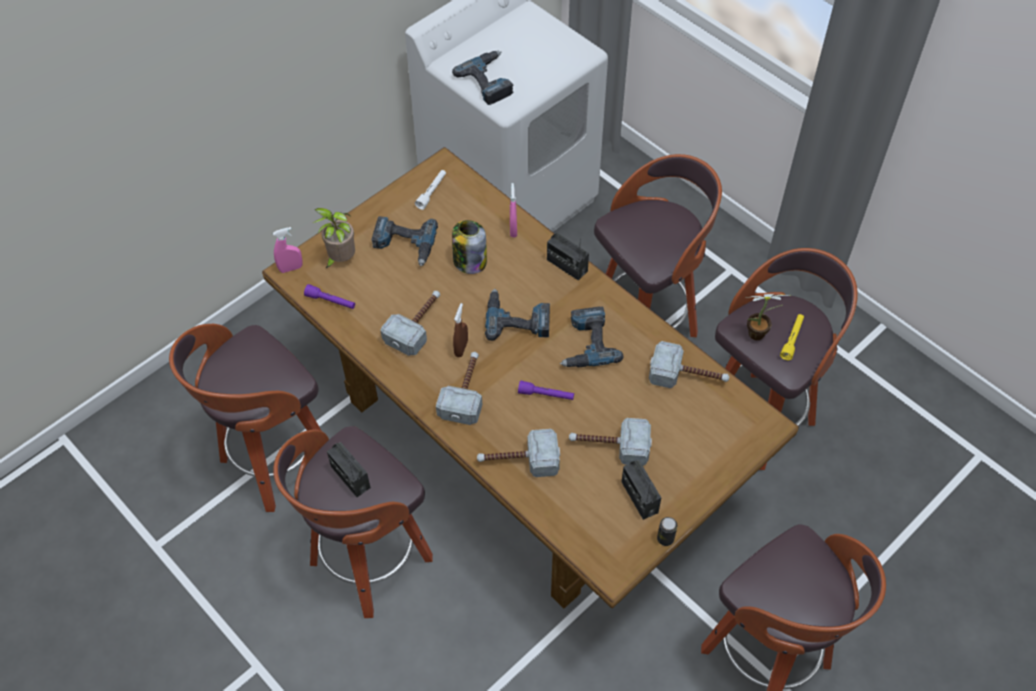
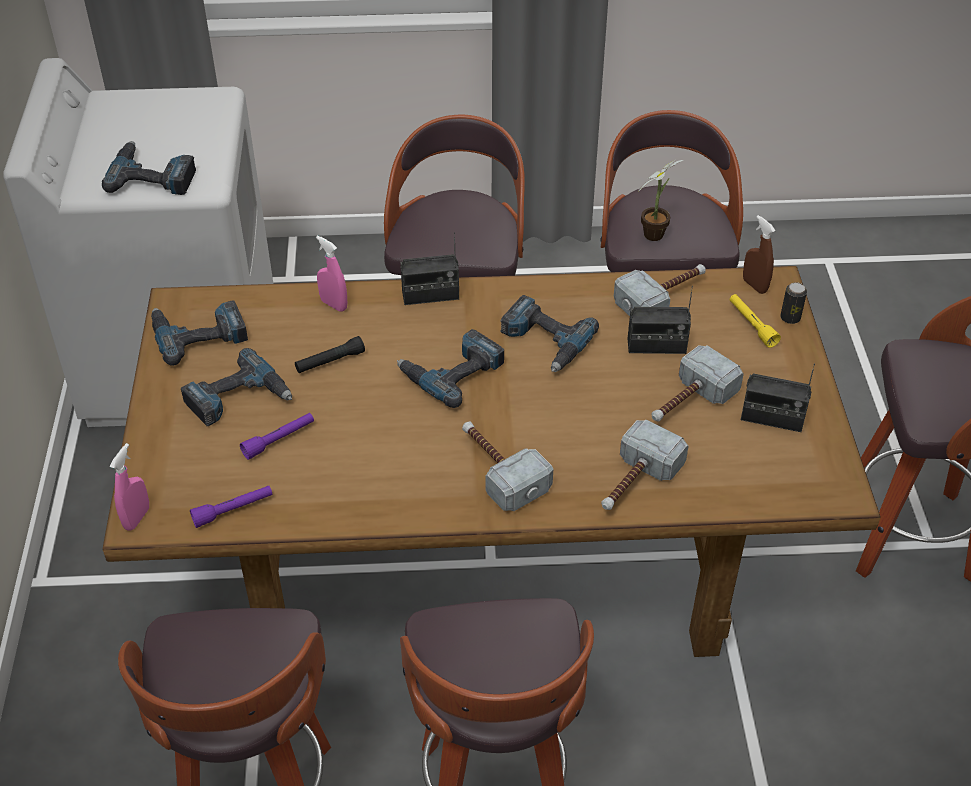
camera: 50 degrees left, 10 degrees down
potted plant [313,208,355,269] -> none
radio [327,442,371,497] -> radio moved to [627,286,693,354]
hammer [381,291,440,356] -> none
white flashlight [415,170,446,210] -> power drill [151,300,248,366]
jar [452,220,487,274] -> black flashlight [295,336,365,373]
brown spray bottle [453,303,468,357] -> brown spray bottle moved to [743,215,776,294]
purple flashlight [518,380,574,400] -> purple flashlight moved to [240,413,314,460]
can [657,517,677,546] -> can moved to [780,282,807,324]
yellow flashlight [780,314,804,360] -> yellow flashlight moved to [730,294,781,348]

